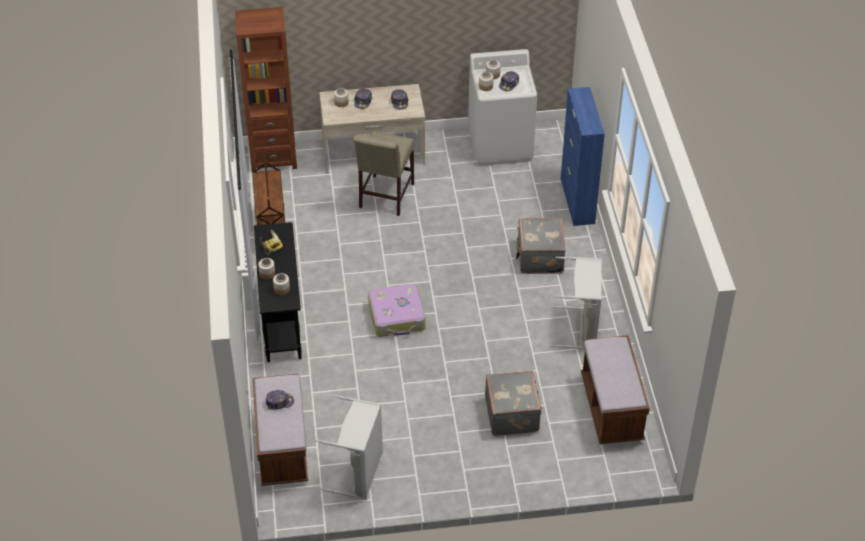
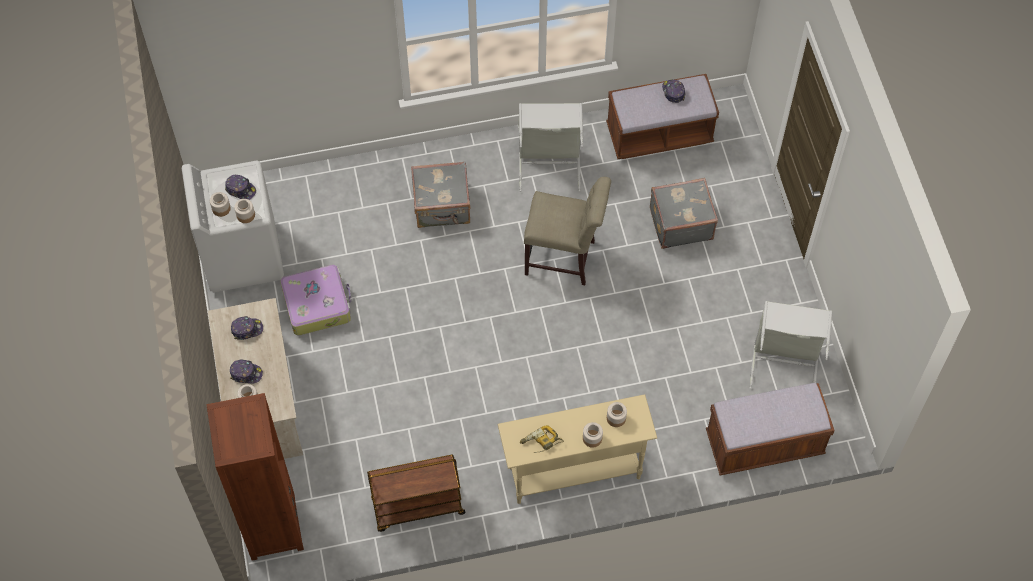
camera: 95 degrees left, 15 degrees up
black console table [254,222,302,362] -> beige console table [498,394,657,504]
cap [266,390,294,410] -> cap moved to [662,79,686,103]
beige chair [353,131,415,216] -> beige chair moved to [524,177,611,285]
suitcase [368,284,426,337] -> suitcase moved to [280,265,352,335]
blue cabinet [561,87,605,226] -> none

